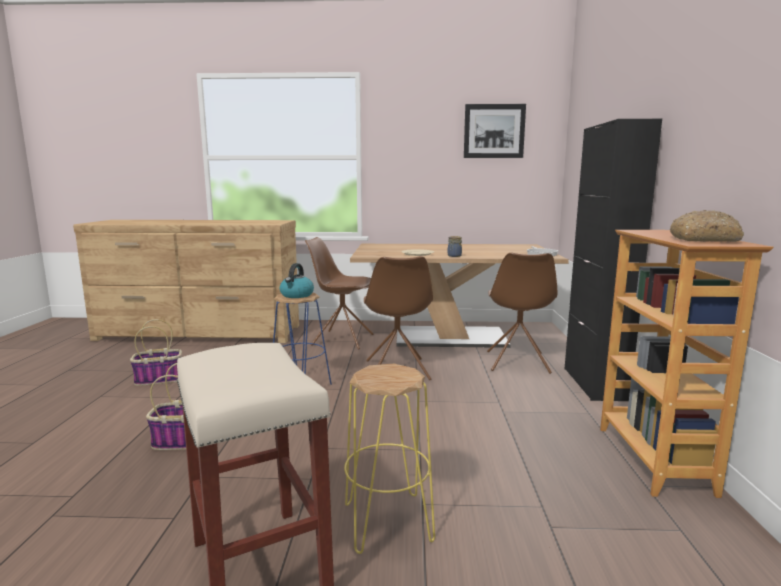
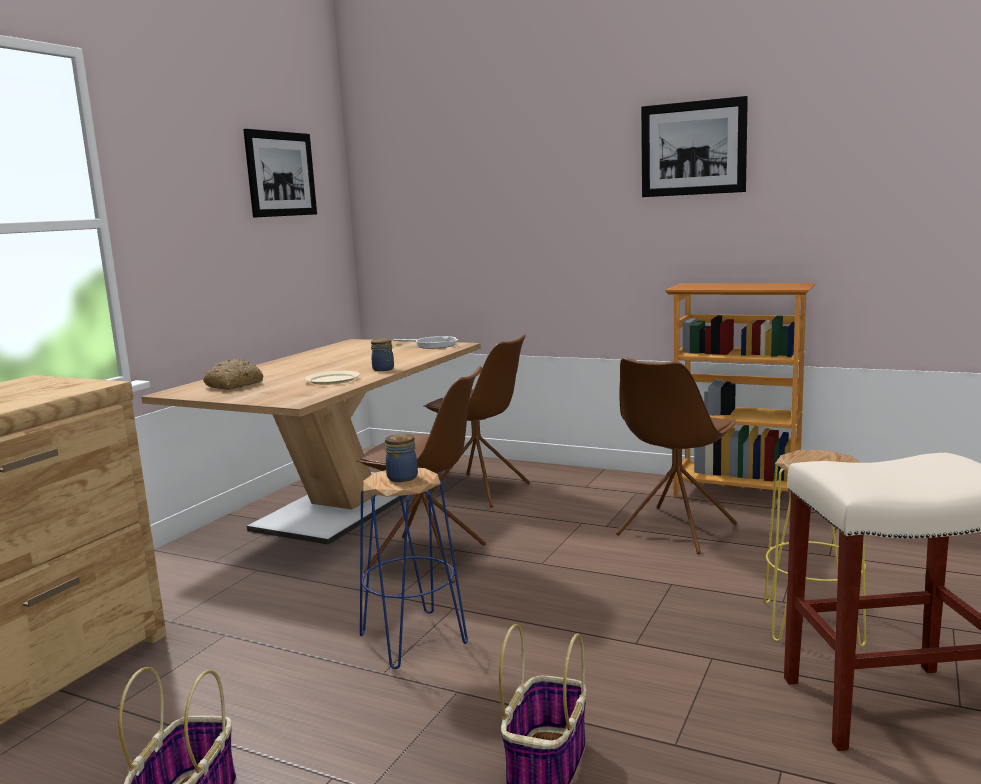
camera: 65 degrees left, 0 degrees up
kettle [280,263,314,298] -> jar [385,434,418,482]
brown chair [305,237,374,350] -> brown chair moved to [616,357,737,554]
black cabinet [565,119,662,401] -> none
bread [670,210,744,242] -> bread moved to [203,359,263,390]
none -> picture [641,96,748,197]

